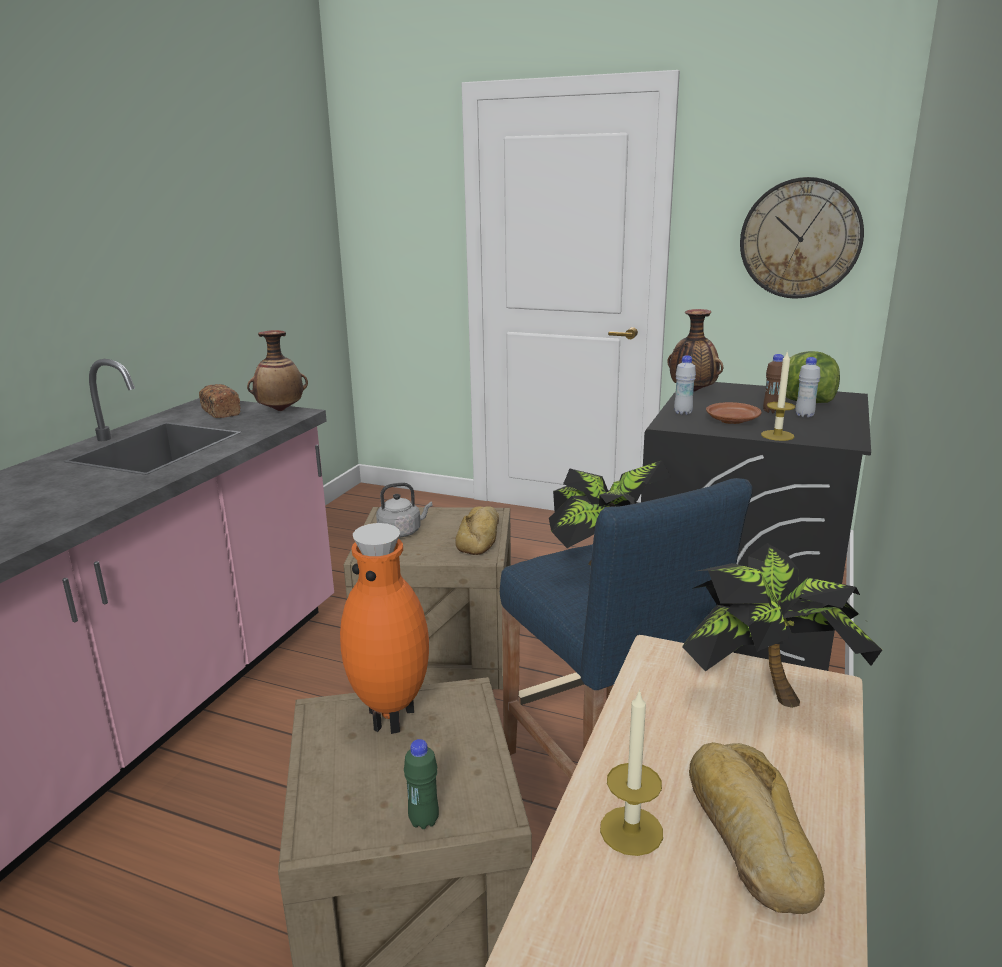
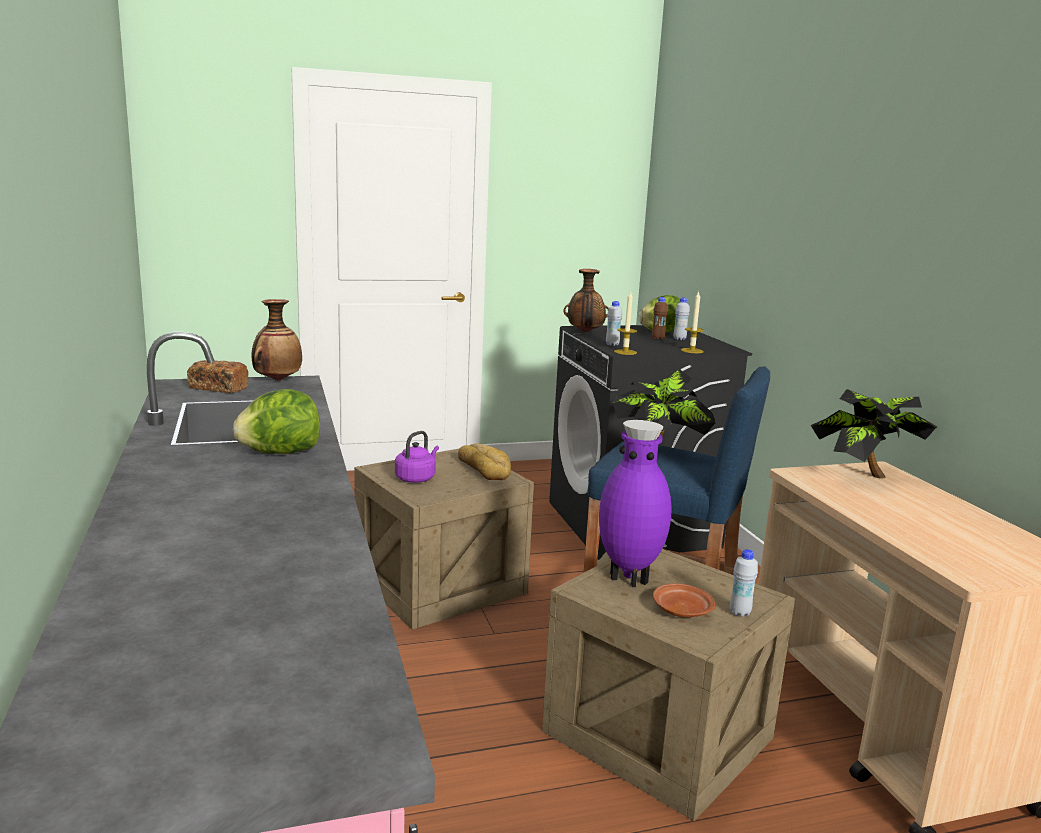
camera: 40 degrees left, 5 degrees down
orange vase [340,523,429,734] -> purple vase [599,420,672,587]
grey kettle [376,483,433,538] -> purple kettle [395,431,439,483]
green bottle [404,739,439,829] -> white bottle [730,549,758,617]
candle [600,689,663,856] -> candle moved to [614,291,637,355]
bread [689,742,825,914] -> none
brown plate [706,402,761,424] -> brown plate moved to [653,584,715,617]
wall clock [740,177,864,298] -> none
none -> lettuce [233,389,320,454]

